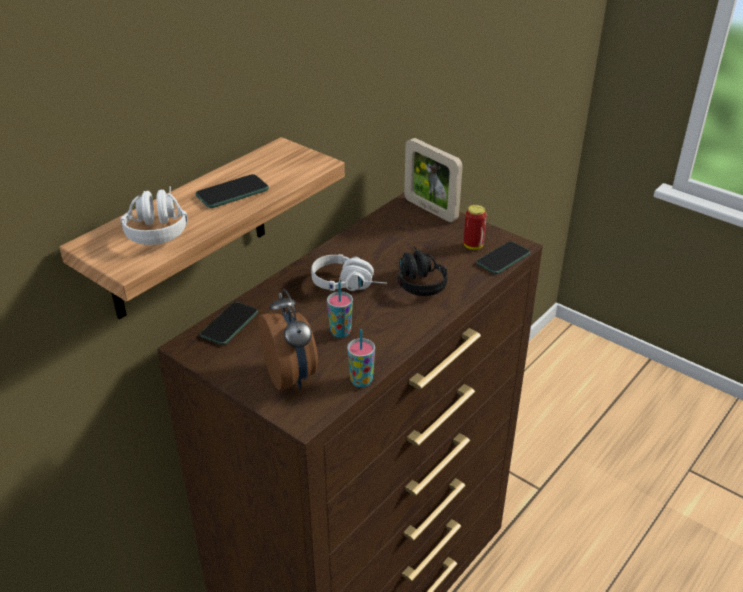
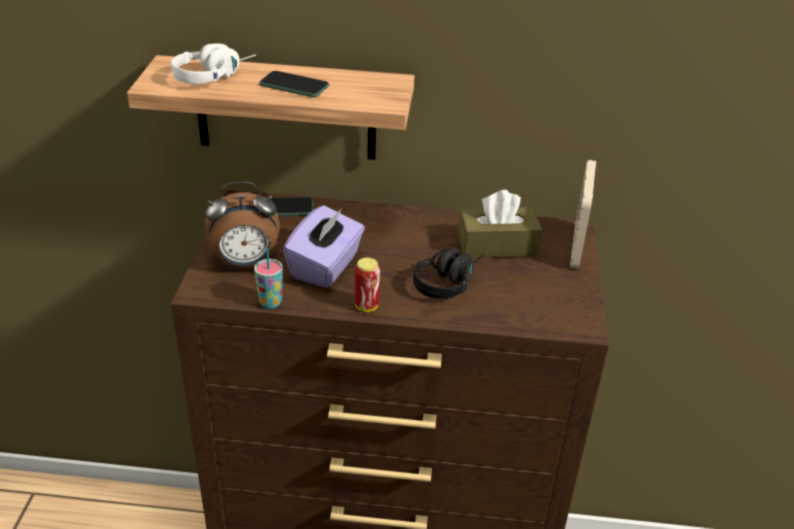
camera: 55 degrees right, 0 degrees up
alarm clock [258,289,318,390] -> alarm clock turned 45 degrees clockwise [205,181,280,268]
white headphones [311,254,387,291] -> none
cup [327,282,353,338] -> purple tissue box [283,205,365,288]
can [464,205,487,250] -> can moved to [355,257,380,312]
phone [476,241,530,274] -> none
none -> brown tissue box [458,190,542,258]

